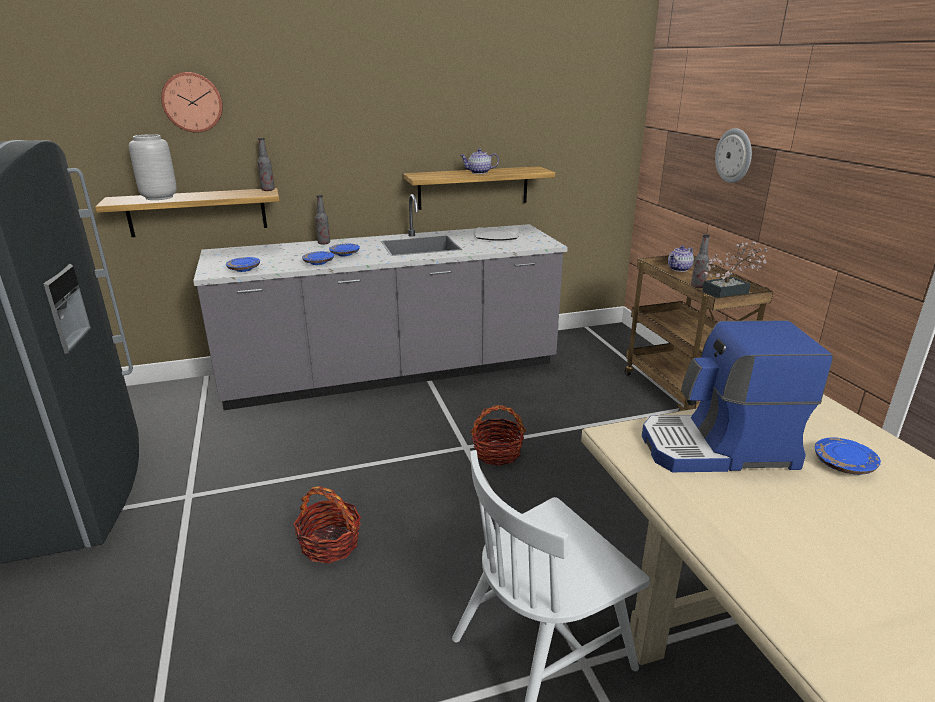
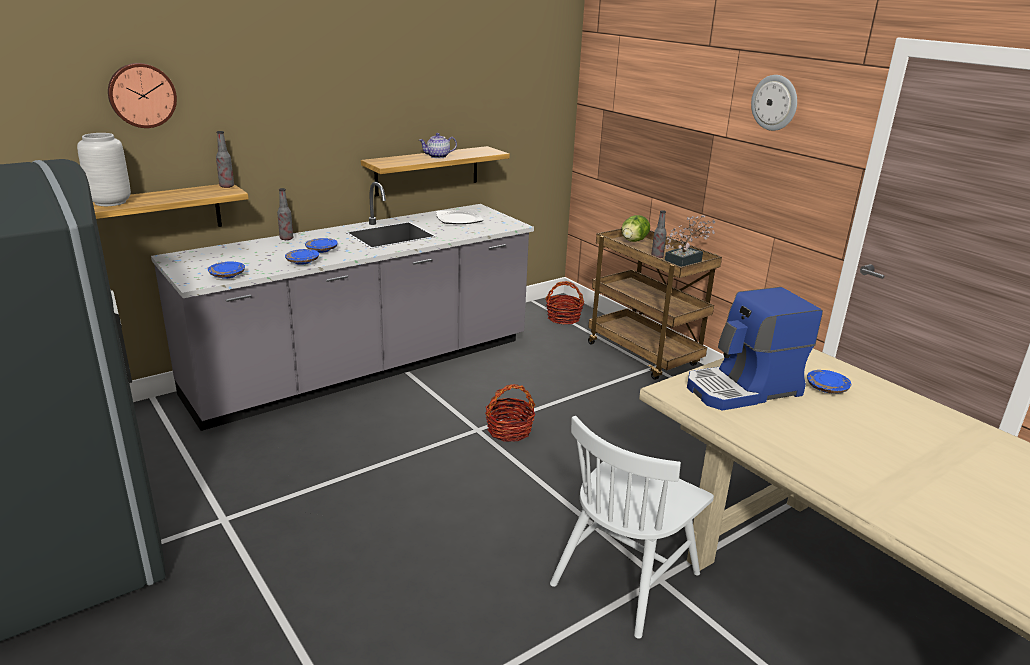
camera: 20 degrees left, 0 degrees up
basket [293,486,361,564] -> basket moved to [545,281,584,325]
teapot [668,246,694,272] -> lettuce [621,215,650,242]
wall clock [715,128,752,183] -> wall clock moved to [751,75,797,131]

